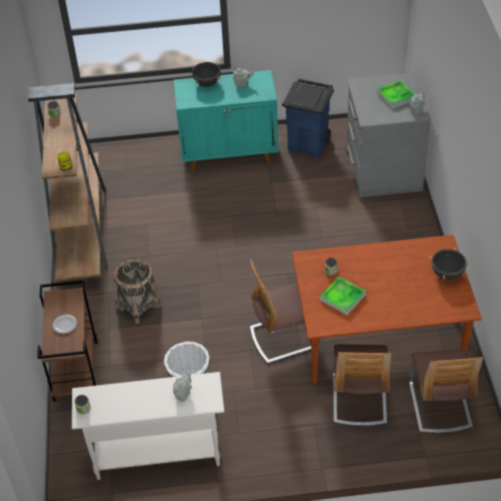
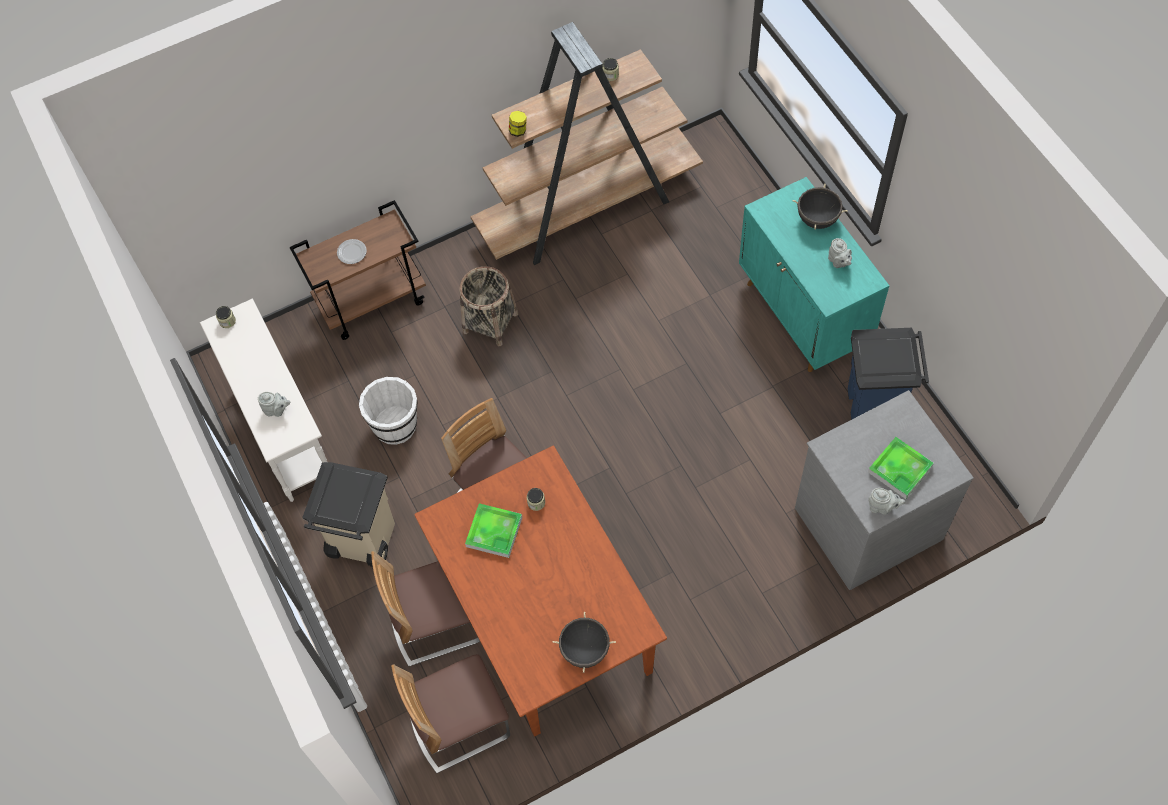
camera: 70 degrees right, 15 degrees up
none -> beige trash can [302,462,395,567]

